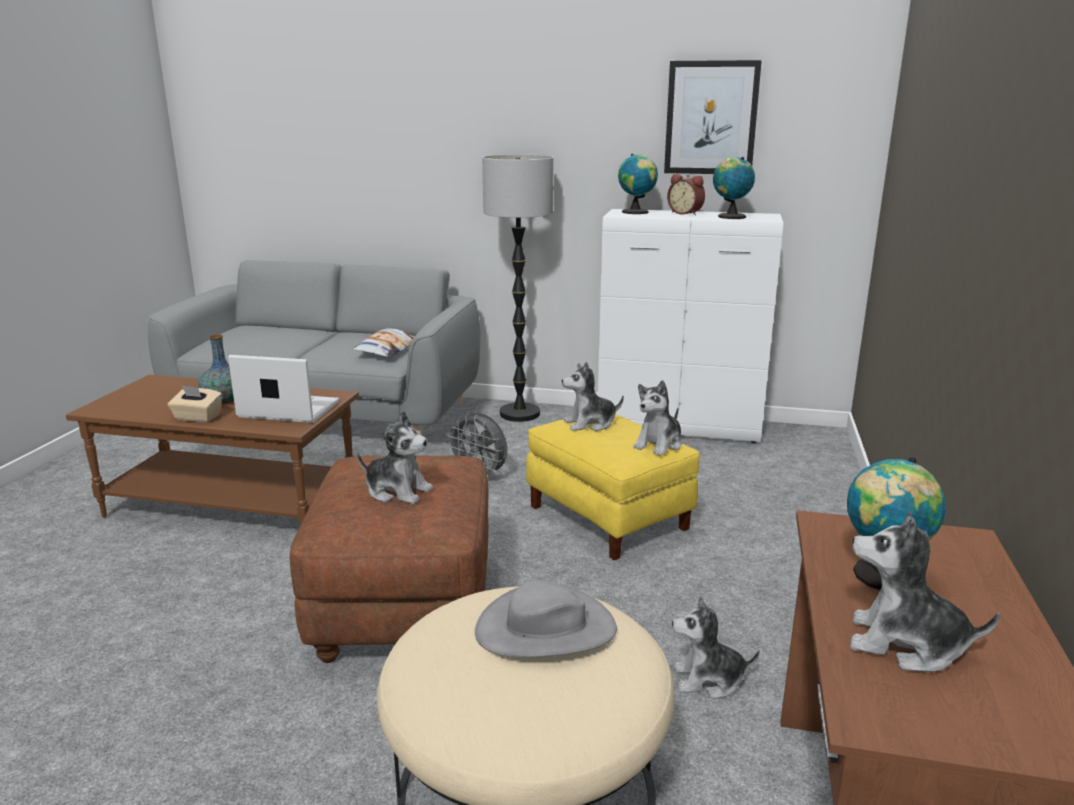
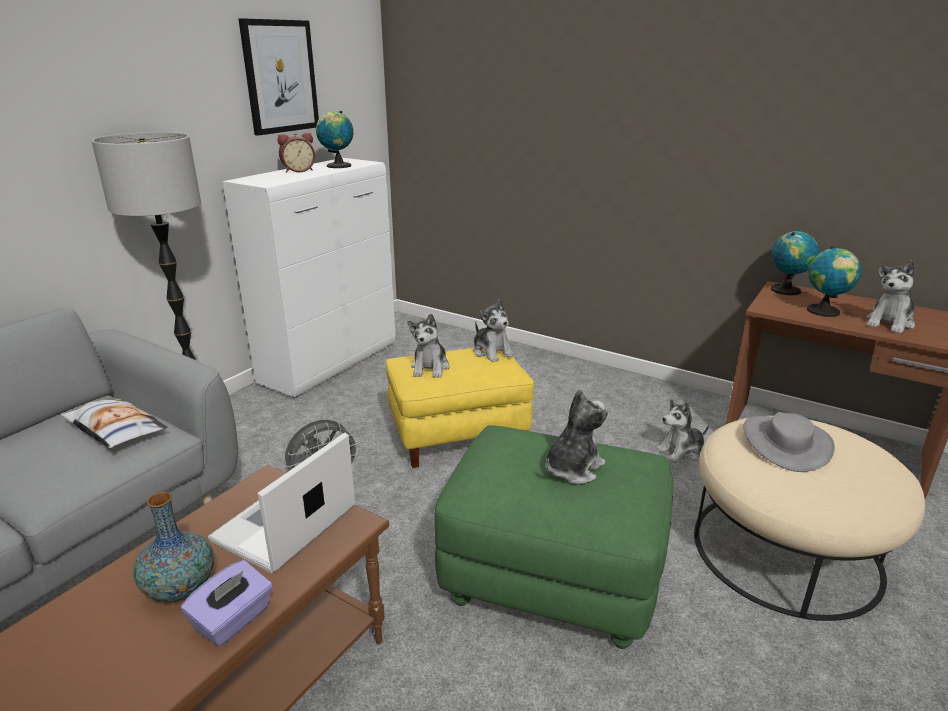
camera: 70 degrees left, 5 degrees up
beige tissue box [168,385,222,422] -> purple tissue box [181,560,273,646]
brown ottoman [290,456,488,663] -> green ottoman [434,425,674,649]
globe [618,154,658,214] -> globe moved to [771,231,819,295]
plush toy [672,596,760,699] -> plush toy turned 45 degrees clockwise [657,399,709,462]

